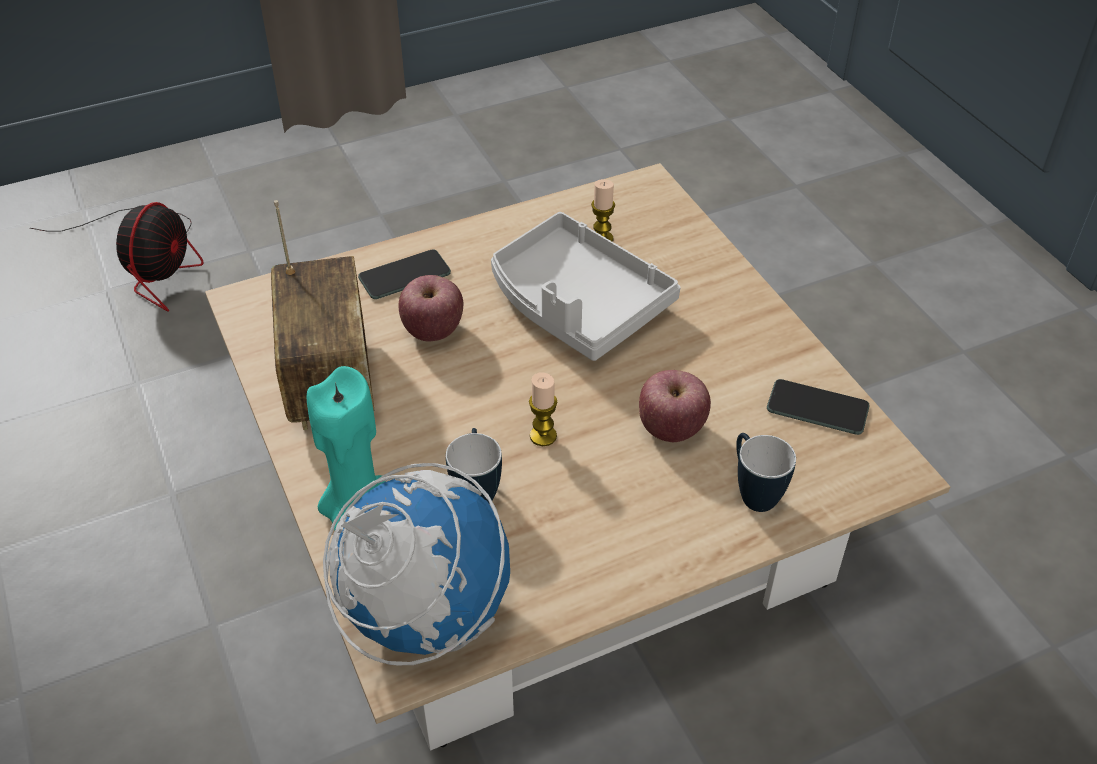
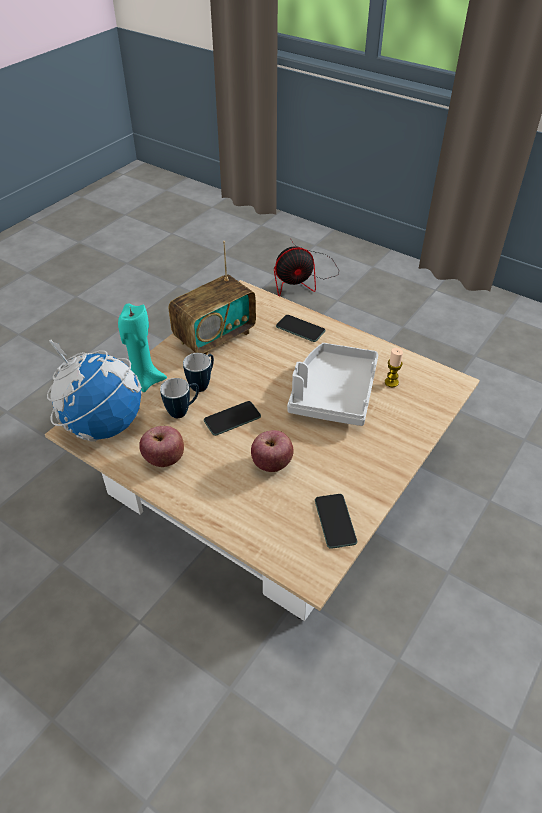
camera: 60 degrees right, 0 degrees up
apple [399,275,463,341] -> apple moved to [139,426,184,467]
candle [529,372,557,446] -> phone [204,401,261,436]
mug [736,433,796,512] -> mug moved to [183,353,214,392]

